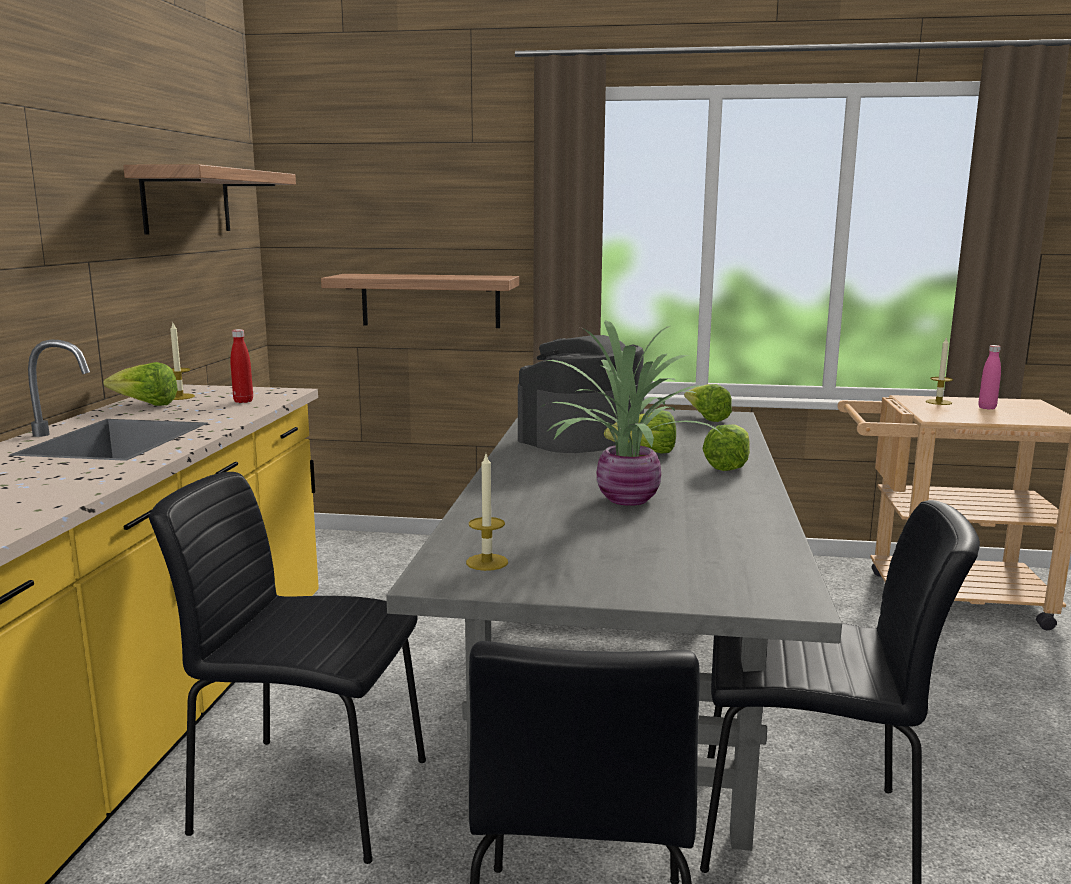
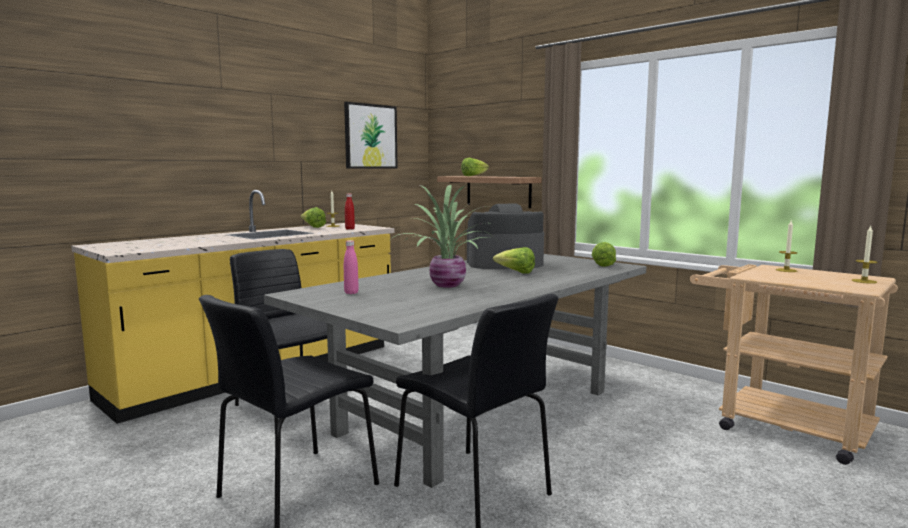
camera: 35 degrees right, 5 degrees down
shelf [123,164,296,235] -> picture [344,102,398,168]
candle [466,454,508,571] -> candle moved to [852,226,878,284]
lettuce [703,424,750,471] -> lettuce moved to [461,158,489,176]
pink bottle [978,345,1001,410] -> pink bottle moved to [344,240,359,294]

